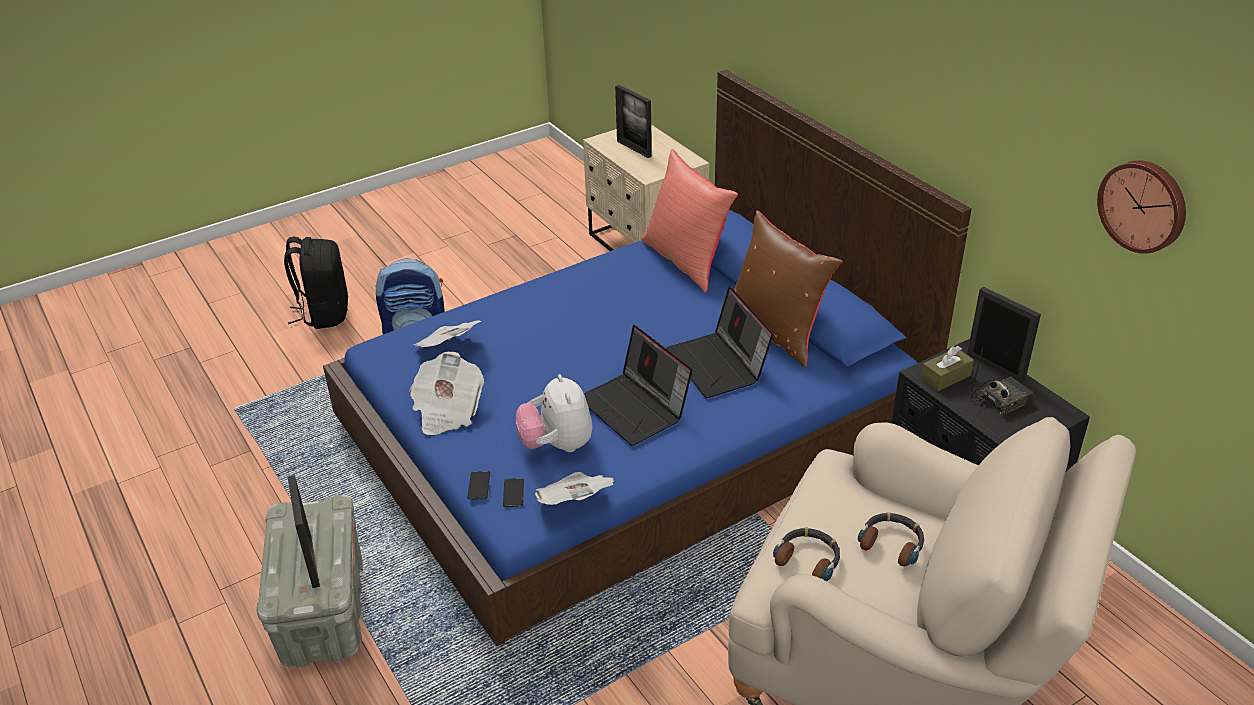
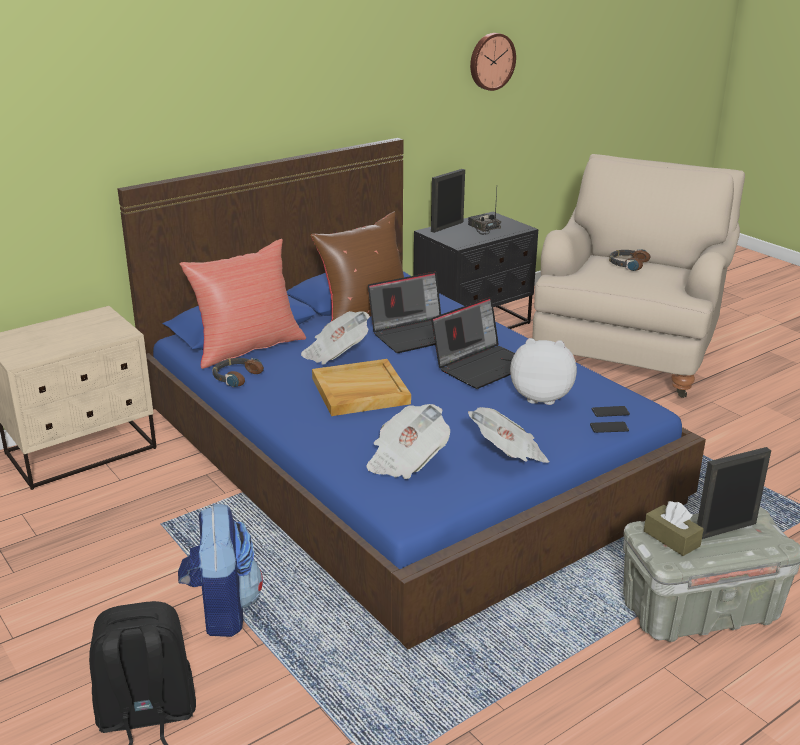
camera: 95 degrees left, 10 degrees down
plush toy [516,374,593,452] -> plush toy turned 150 degrees counterclockwise [510,338,577,405]
newspaper [535,472,614,505] -> newspaper moved to [301,311,370,364]
picture frame [615,85,652,158] -> none
headphones [773,528,840,581] -> headphones moved to [213,358,264,387]
brown tissue box [921,346,974,391] -> brown tissue box moved to [644,501,704,556]
none -> beige tray [312,359,411,416]

